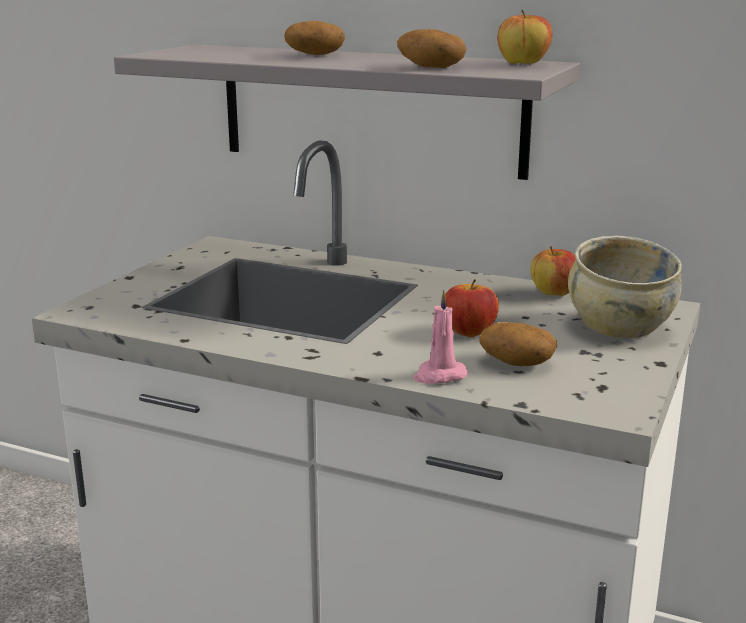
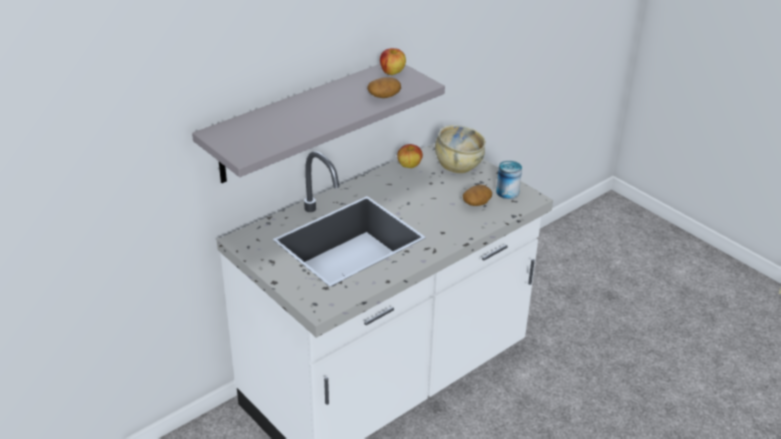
camera: 65 degrees left, 15 degrees up
potato [284,21,345,55] -> none
pink candle [413,290,468,383] -> none
apple [445,279,499,337] -> none
none -> can [496,161,522,199]

